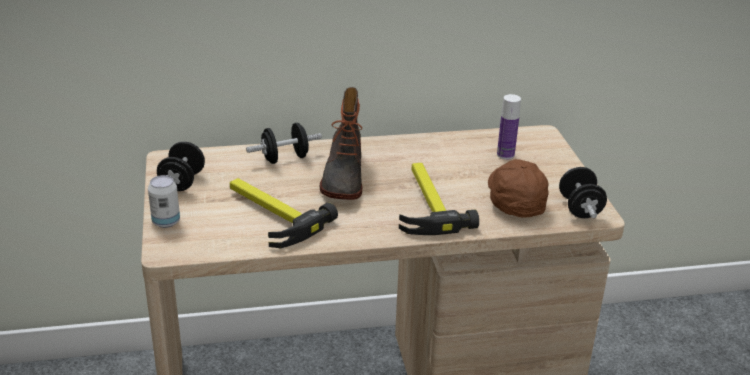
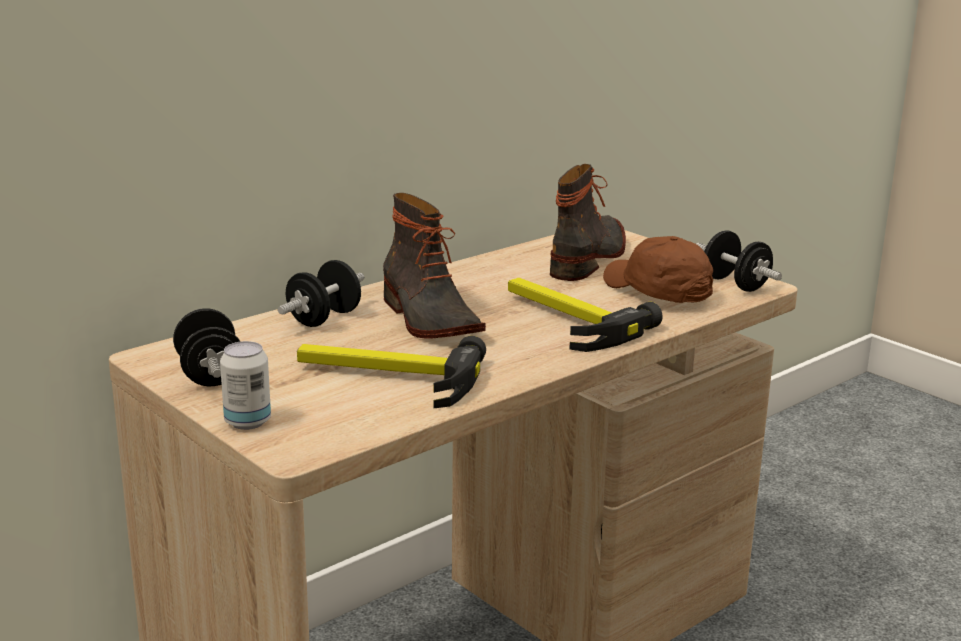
camera: 30 degrees left, 10 degrees down
bottle [497,94,521,160] -> boot [550,164,626,281]

